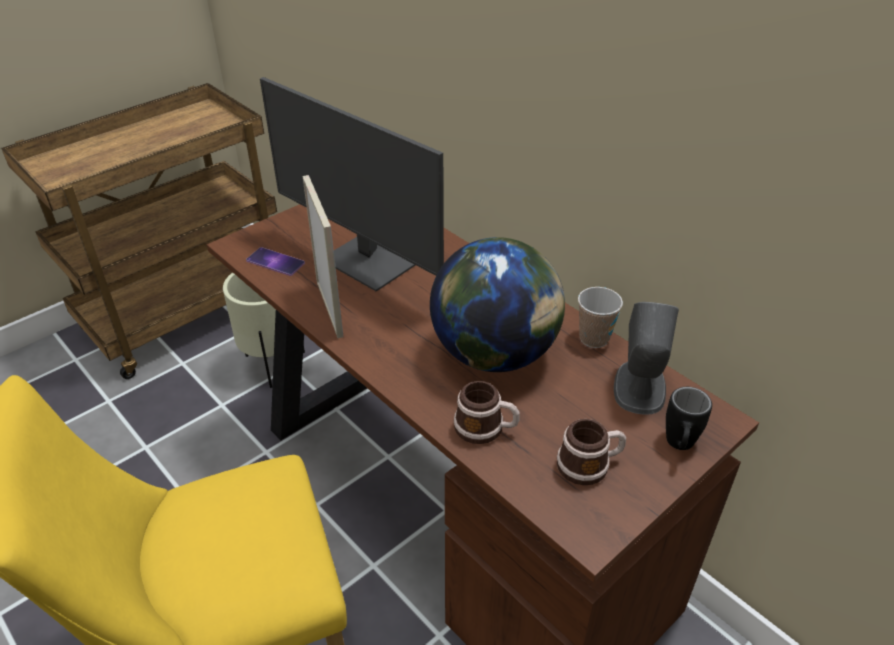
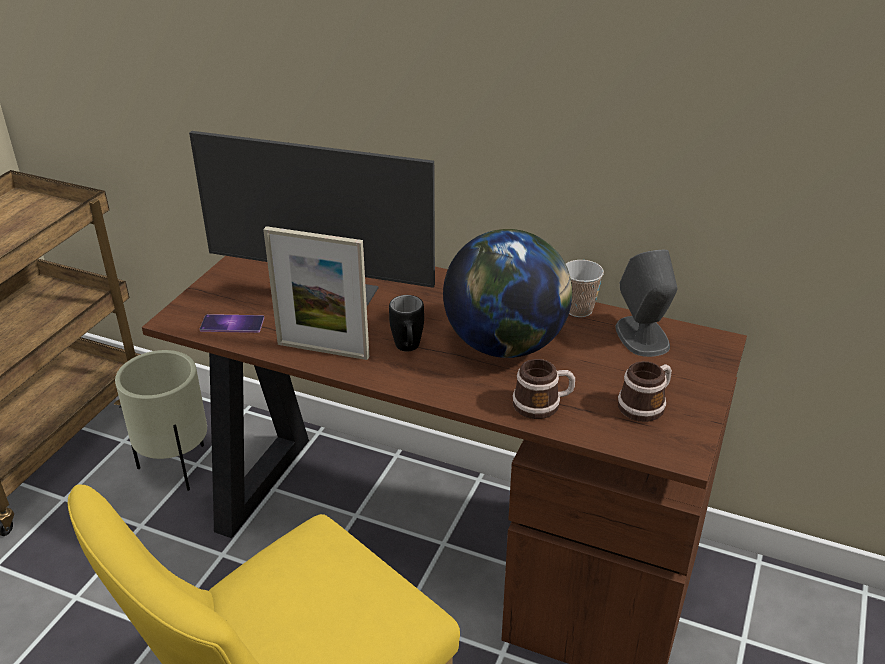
camera: 25 degrees left, 5 degrees down
picture frame [303,175,343,338] -> picture frame turned 150 degrees clockwise [263,226,369,360]
black mug [666,387,712,450] -> black mug moved to [389,295,424,352]

